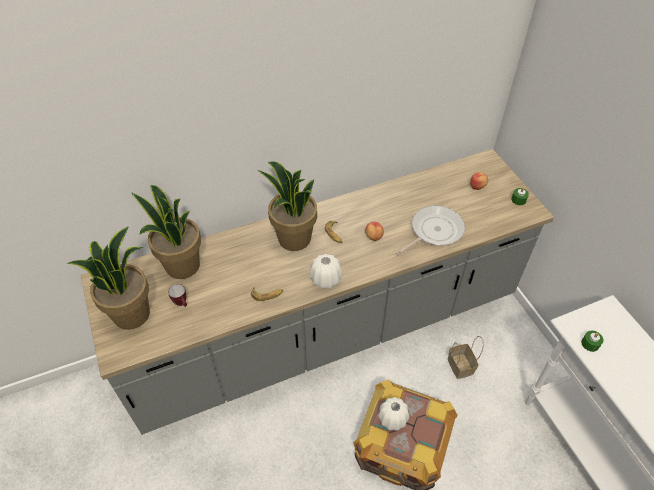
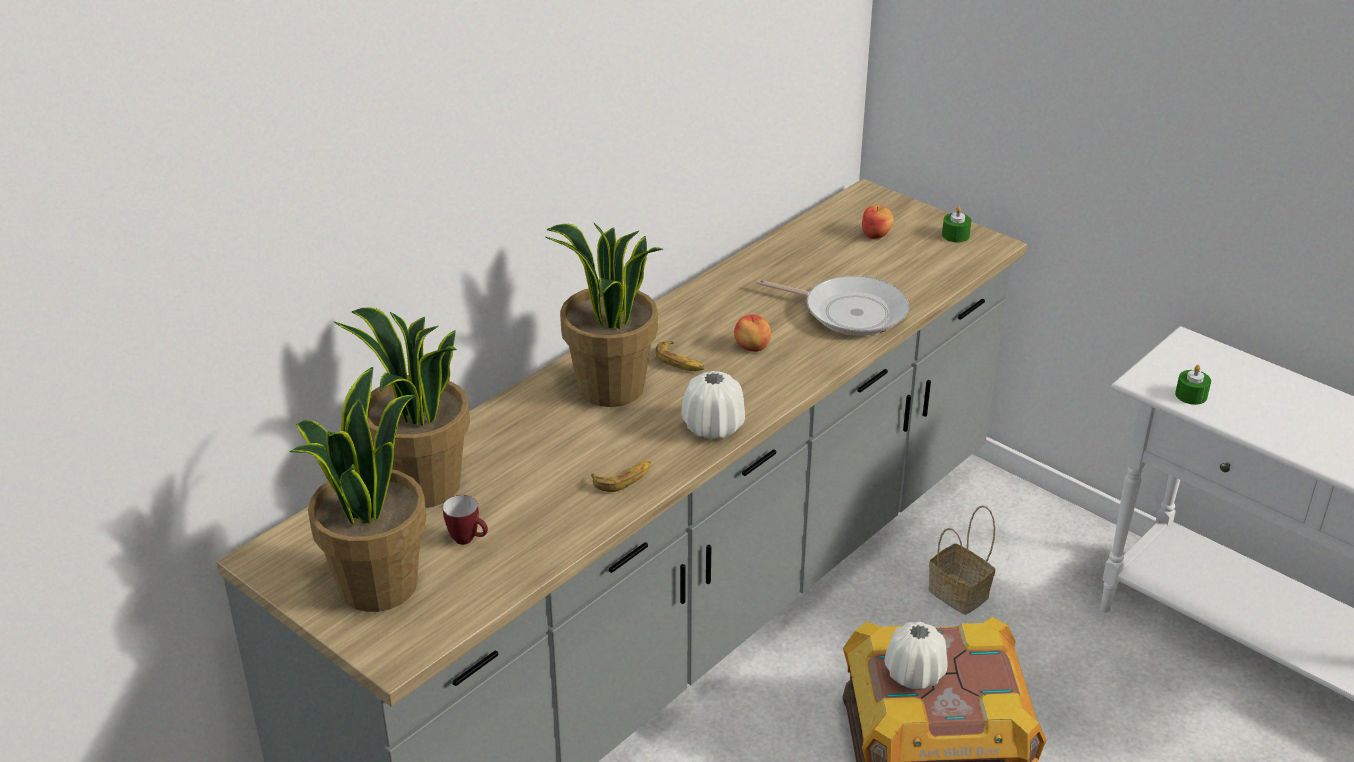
camera: 25 degrees left, 15 degrees down
frying pan [397,206,465,255] -> frying pan turned 90 degrees clockwise [757,276,909,336]

